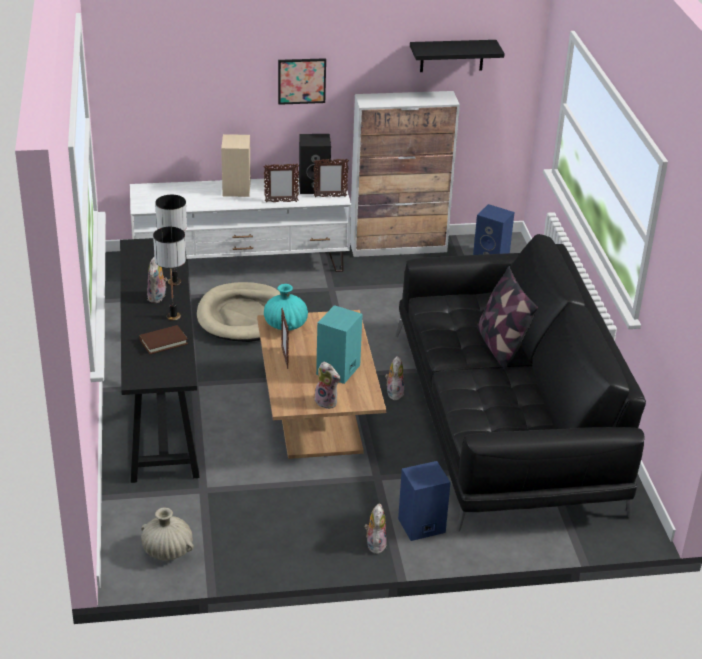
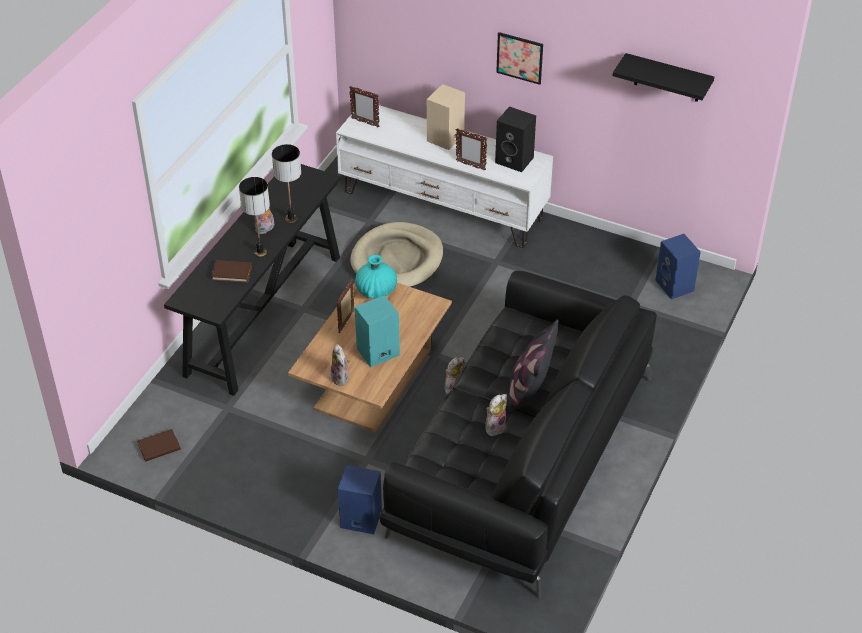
camera: 35 degrees right, 10 degrees up
beige vase [141,507,194,560] -> brown book [137,429,181,462]
picture frame [313,158,349,197] -> picture frame moved to [349,86,380,128]
cabinet [350,91,460,257] -> none
plush toy [365,503,387,554] -> plush toy moved to [485,394,507,436]

